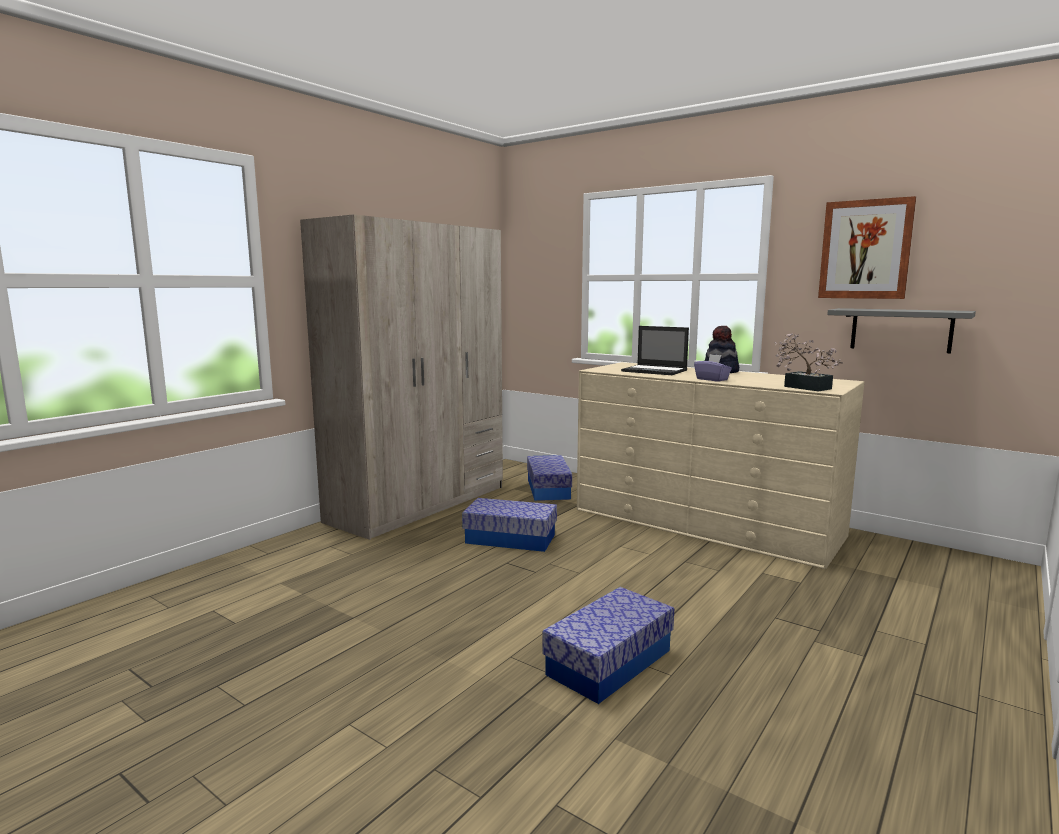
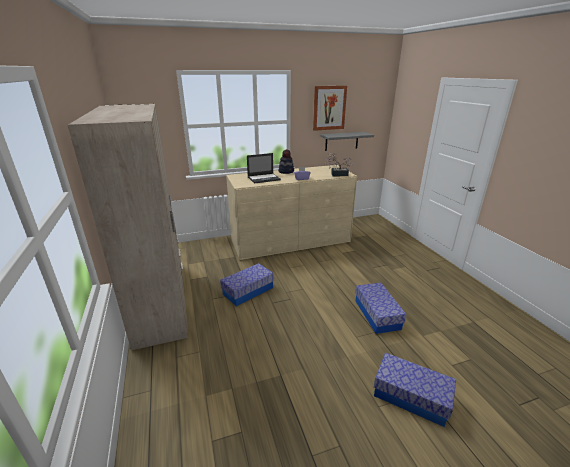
camera: 55 degrees left, 15 degrees up
storage box [527,455,572,501] -> storage box moved to [374,353,456,427]

